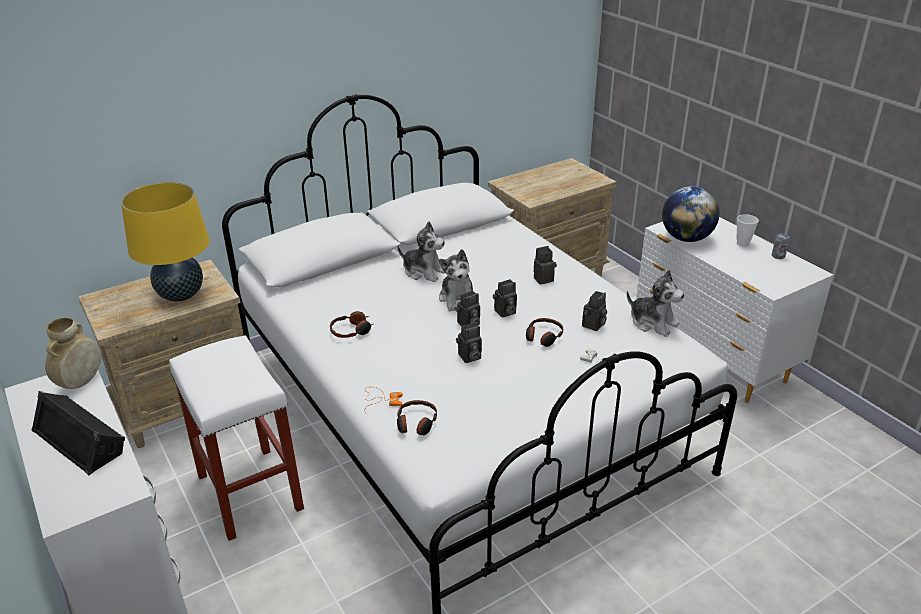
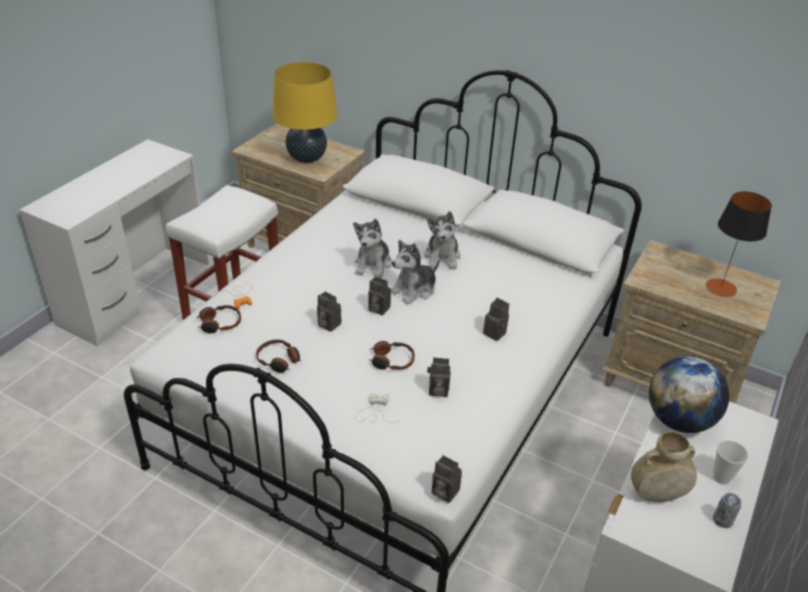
camera: 60 degrees right, 5 degrees up
black speaker [32,391,125,475] -> none
beige vase [45,317,101,389] -> beige vase moved to [631,431,697,502]
headphones [330,311,373,338] -> headphones moved to [256,339,301,373]
camera [493,279,517,318] -> camera moved to [432,455,462,503]
plush toy [627,270,684,337] -> plush toy moved to [353,219,392,278]
none -> table lamp [706,191,772,297]

